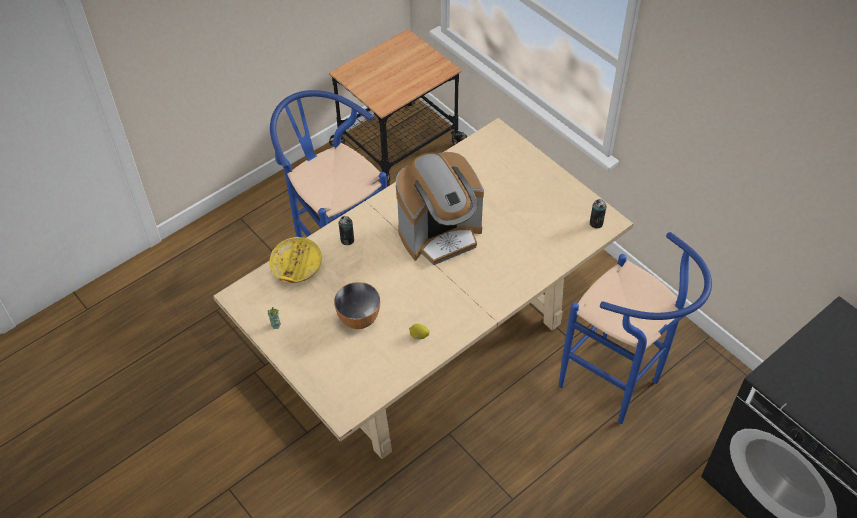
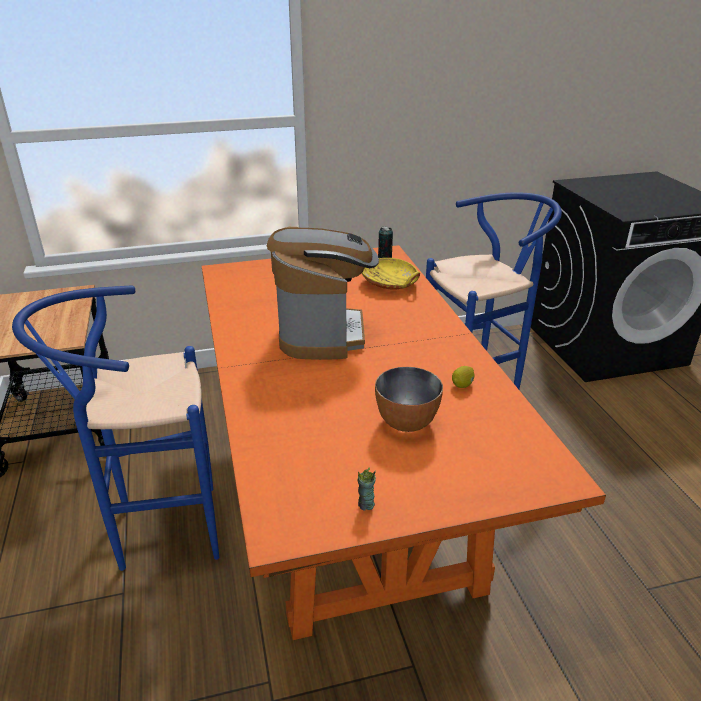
camera: 65 degrees left, 20 degrees down
beige dining table [213,118,633,459] -> orange dining table [202,245,606,640]
yellow bowl [269,237,322,283] -> yellow bowl moved to [362,258,420,290]
can [339,216,354,245] -> none

